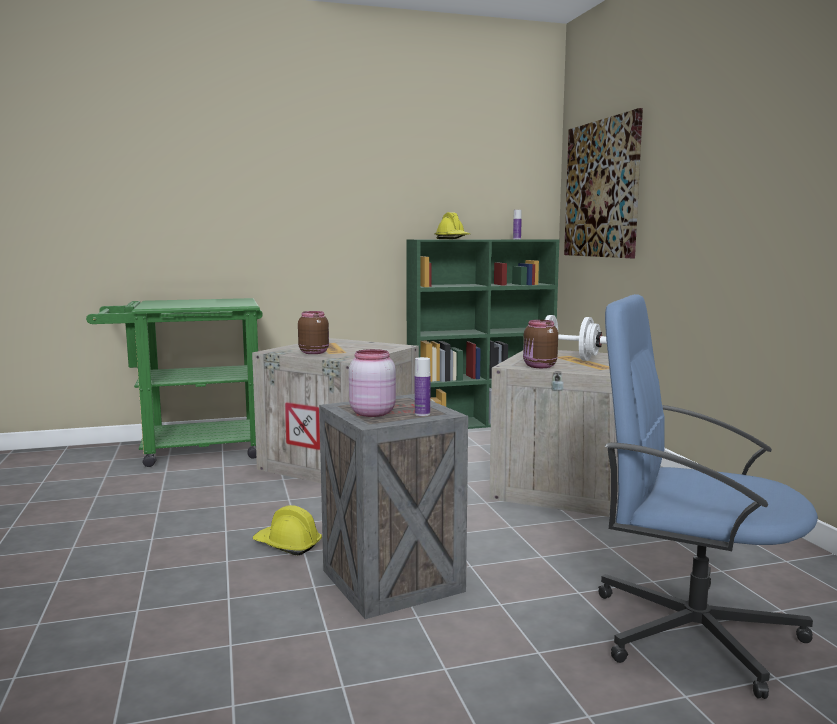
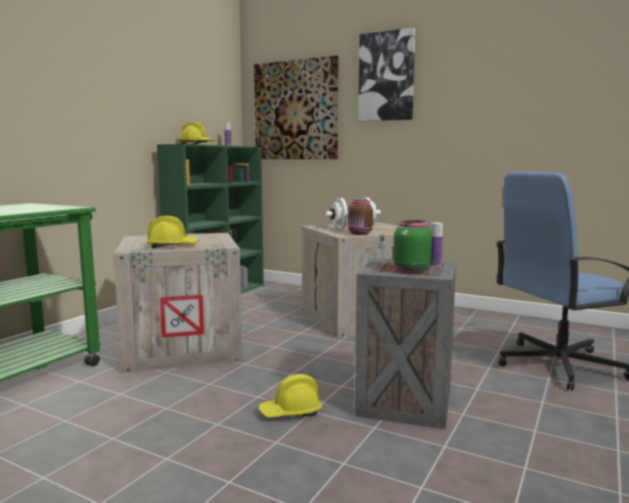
camera: 45 degrees left, 0 degrees up
brown jar [298,311,329,354] -> yellow hard hat [147,216,199,248]
pink jar [349,349,396,417] -> green jar [393,220,432,273]
none -> picture [358,27,415,122]

